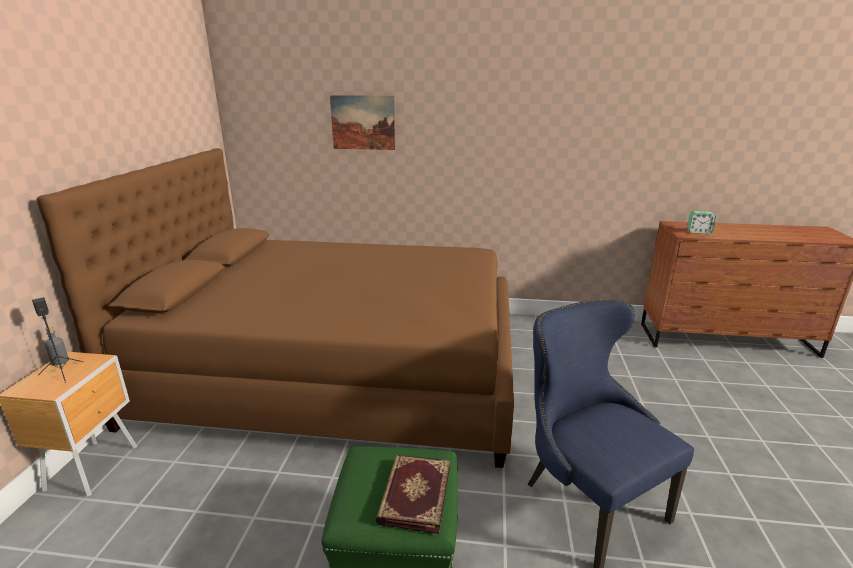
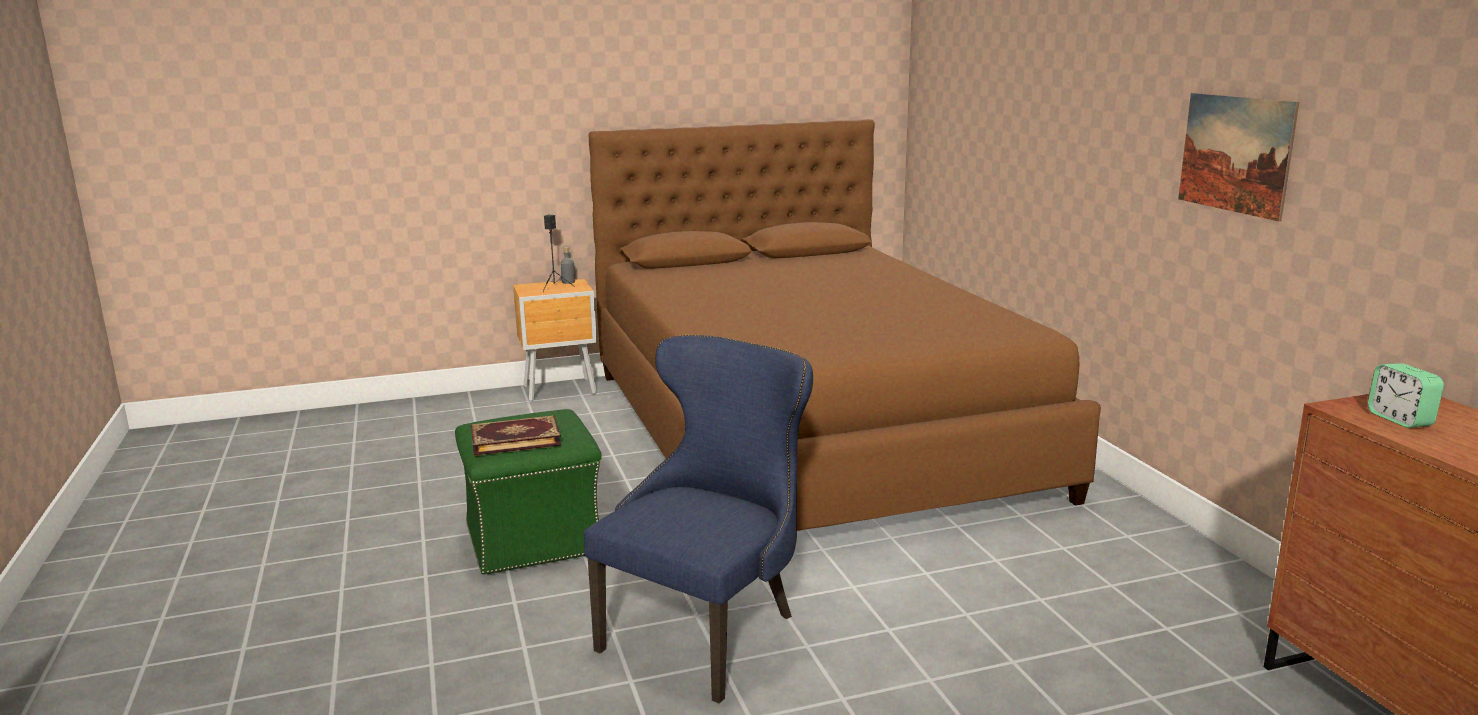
camera: 65 degrees right, 5 degrees down
picture [330,95,395,150] -> picture moved to [1178,93,1299,221]

